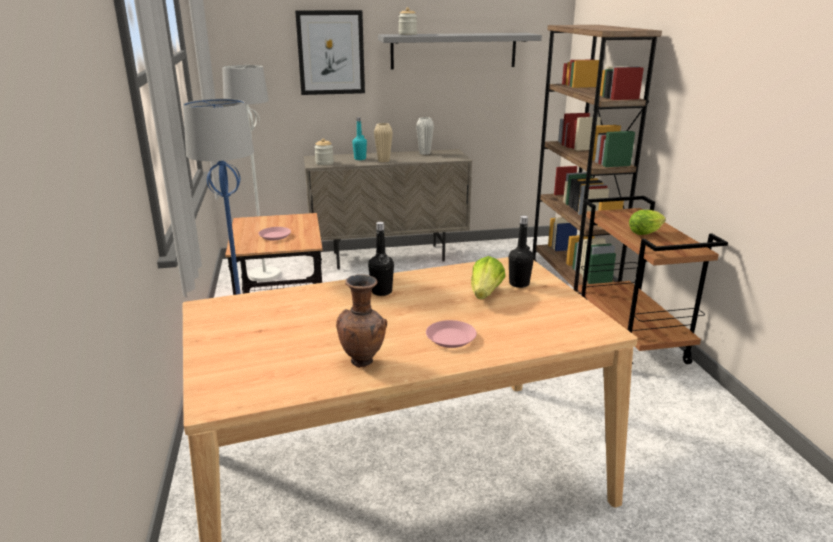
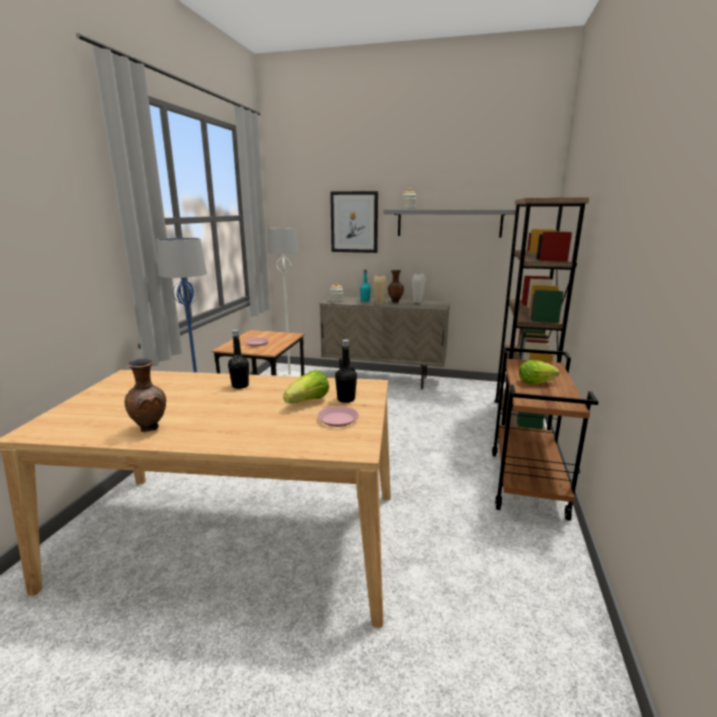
camera: 25 degrees right, 5 degrees down
pink plate [426,320,477,348] -> pink plate moved to [317,406,359,427]
none -> brown vase [388,270,404,303]

